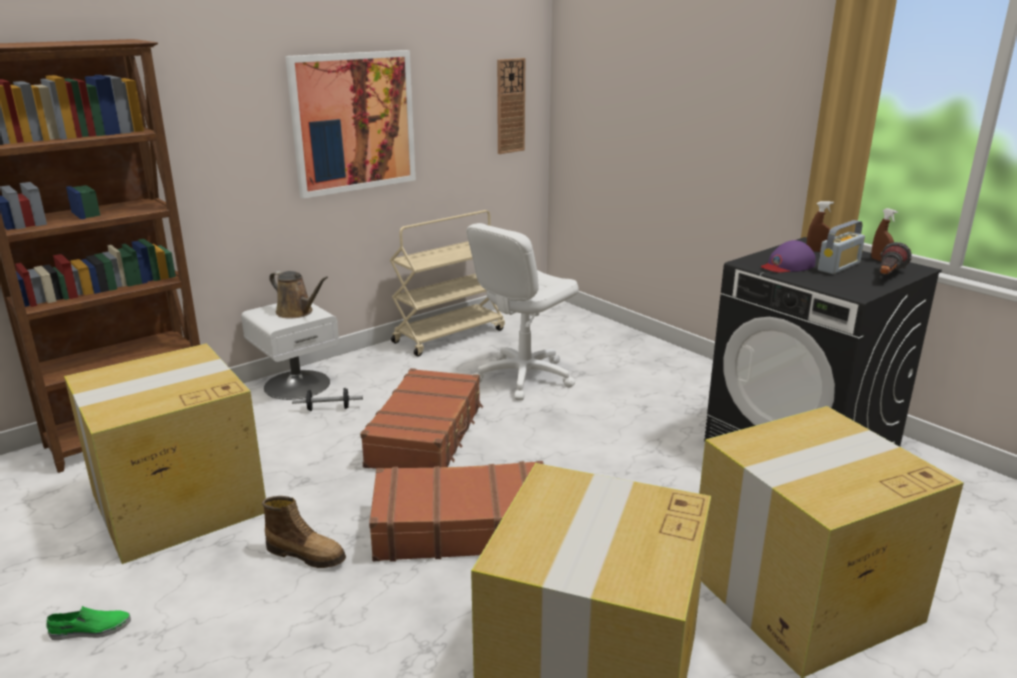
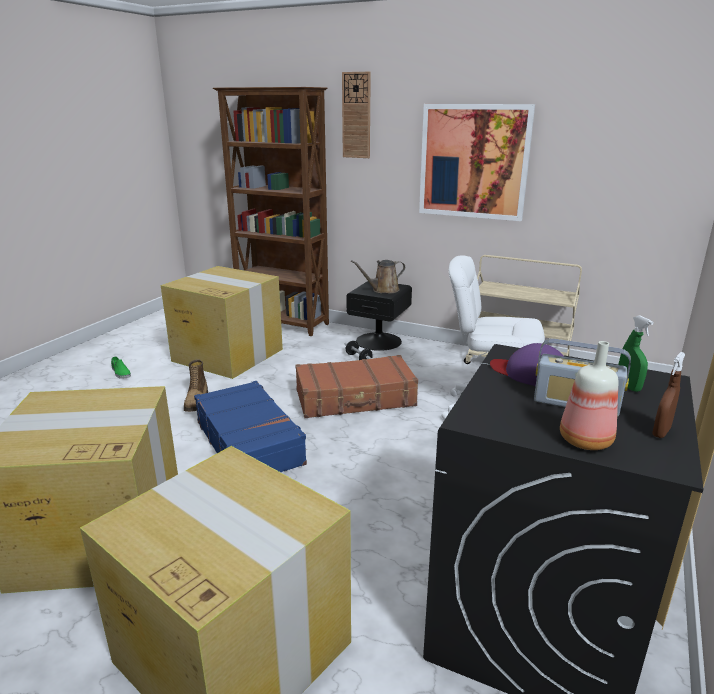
camera: 65 degrees right, 0 degrees up
white nightstand [241,303,339,400] -> black nightstand [346,281,412,351]
brown watering can [269,271,328,319] -> brown watering can turned 60 degrees clockwise [351,260,405,293]
brown suitcase [369,461,544,562] -> blue suitcase [194,381,307,472]
wall clock [497,58,525,154] -> wall clock moved to [342,72,371,158]
brown spray bottle [807,201,834,252] -> green spray bottle [618,315,654,392]
flashlight [880,242,912,275] -> bottle [560,341,618,450]

